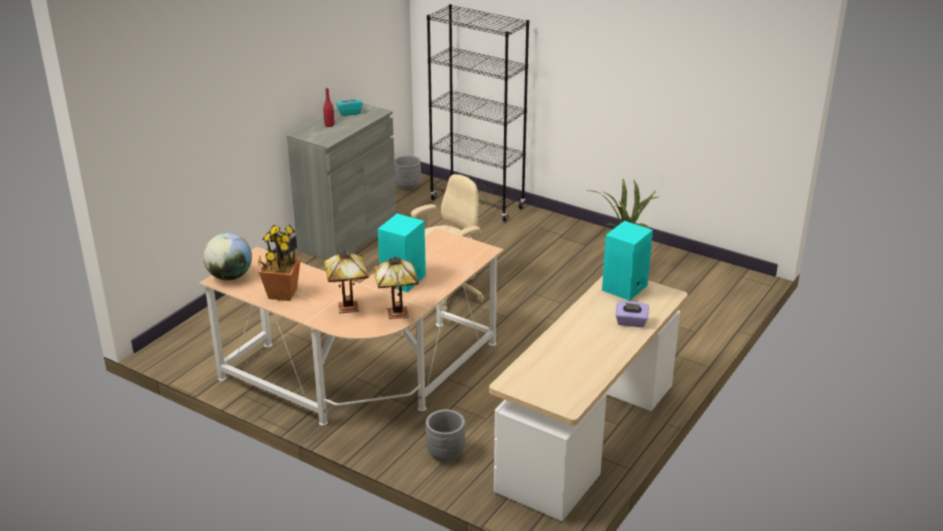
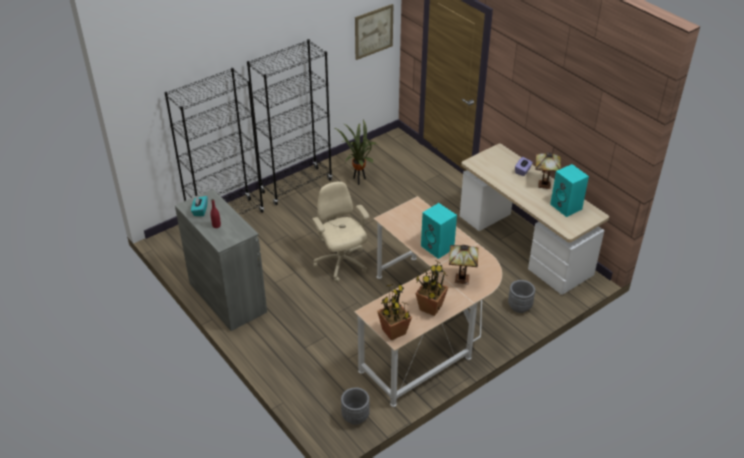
camera: 70 degrees left, 10 degrees up
globe [203,233,252,281] -> potted plant [377,284,412,340]
table lamp [373,257,419,319] -> table lamp moved to [536,152,561,189]
grey planter [394,155,421,191] -> grey planter moved to [341,387,370,425]
turquoise speaker [602,221,653,301] -> turquoise speaker moved to [550,164,589,217]
none -> black bookcase [247,39,332,205]
none -> picture [355,4,393,60]

